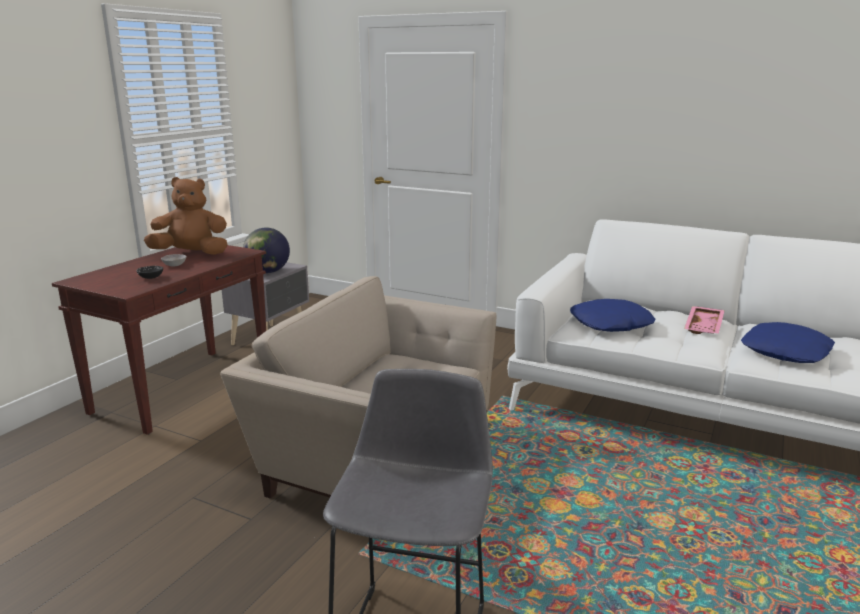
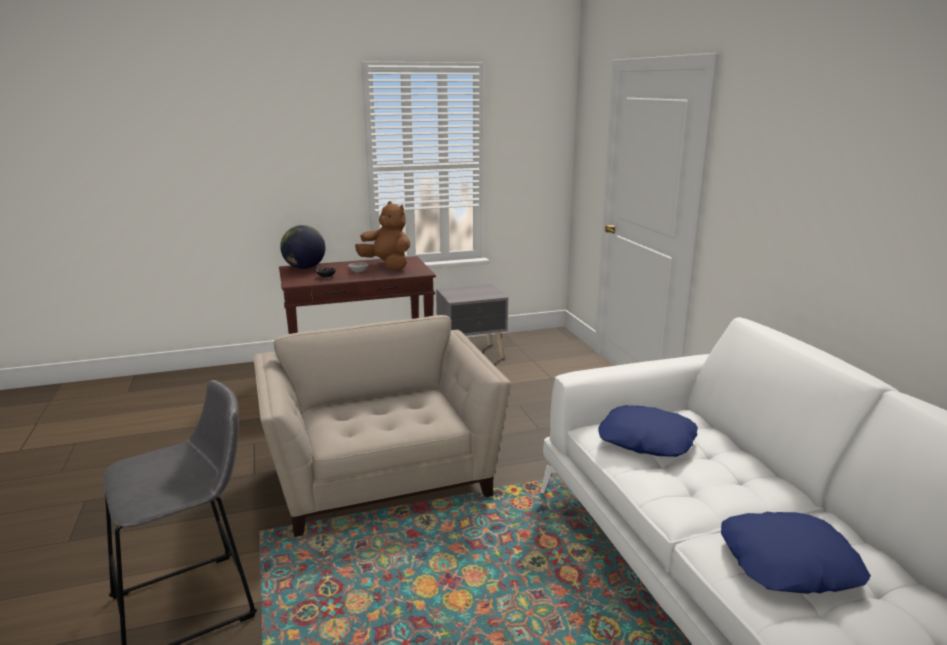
camera: 45 degrees right, 0 degrees up
globe [243,228,290,273] -> globe moved to [280,225,326,269]
pink tray [684,306,725,334] -> none

